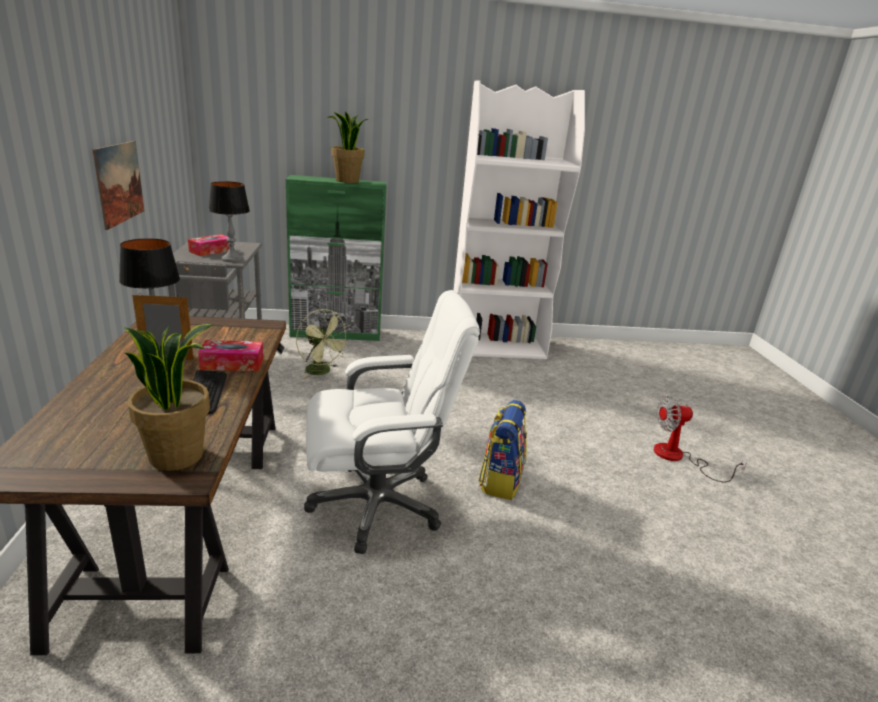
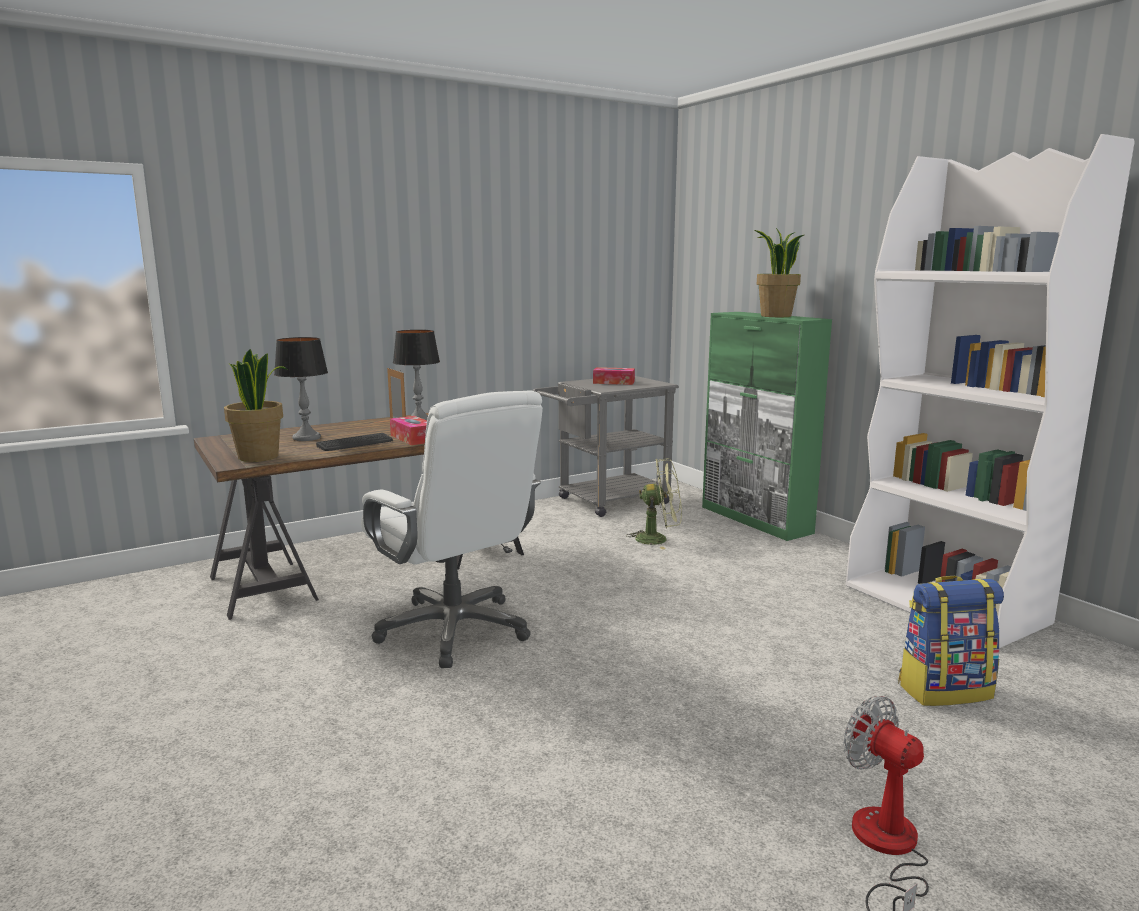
camera: 65 degrees right, 10 degrees down
picture [92,141,144,230] -> none
table lamp [209,181,250,262] -> table lamp moved to [274,337,328,441]
green fan [296,309,350,379] -> green fan turned 105 degrees counterclockwise [626,458,682,549]
backpack [478,400,527,500] -> backpack moved to [898,576,1004,706]

